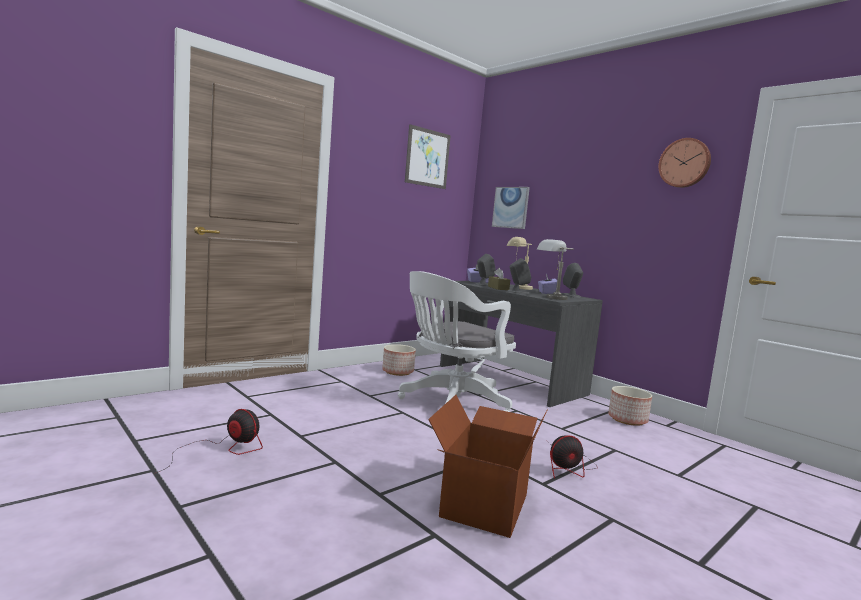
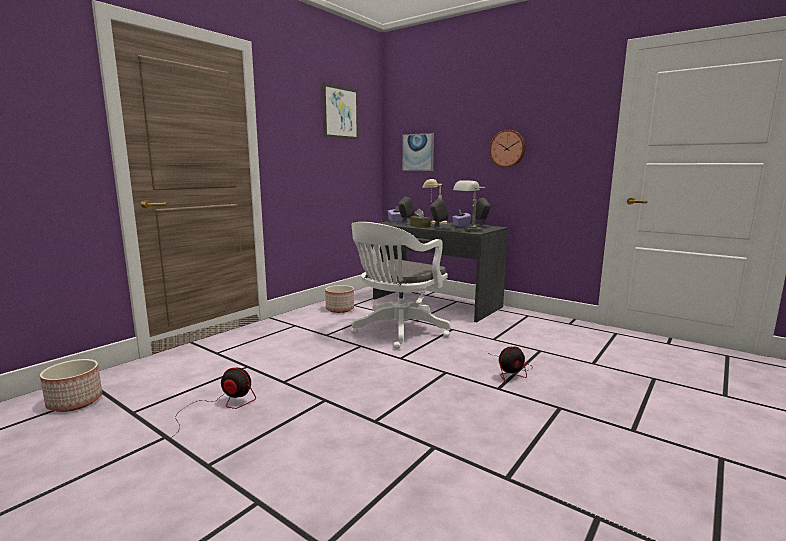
camera: 10 degrees left, 5 degrees up
cardboard box [428,395,548,538] -> none
planter [608,386,652,426] -> planter moved to [40,359,102,412]
wall clock [659,138,711,188] -> wall clock moved to [489,130,526,168]

